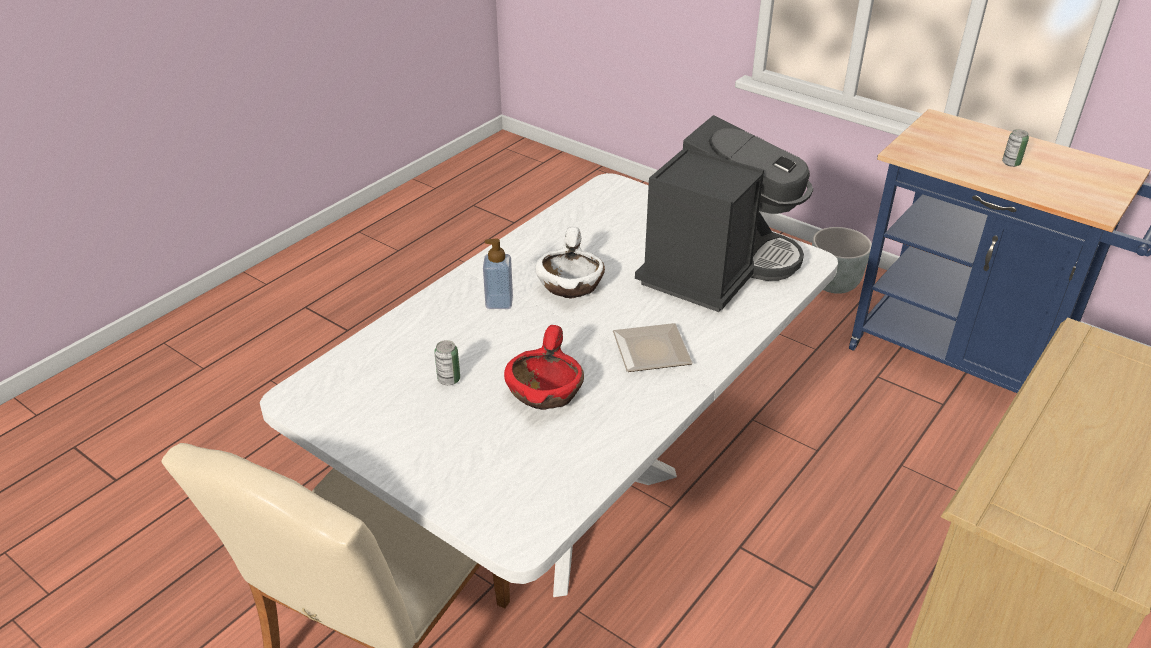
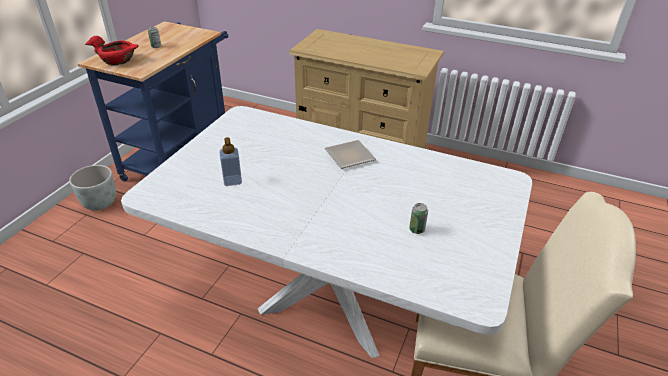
camera: 105 degrees left, 0 degrees up
soap dispenser [483,239,513,309] -> soap dispenser moved to [219,137,242,186]
red bowl [504,325,584,410] -> red bowl moved to [85,36,139,65]
white bowl [535,226,605,299] -> none
coffee machine [635,115,813,312] -> none

